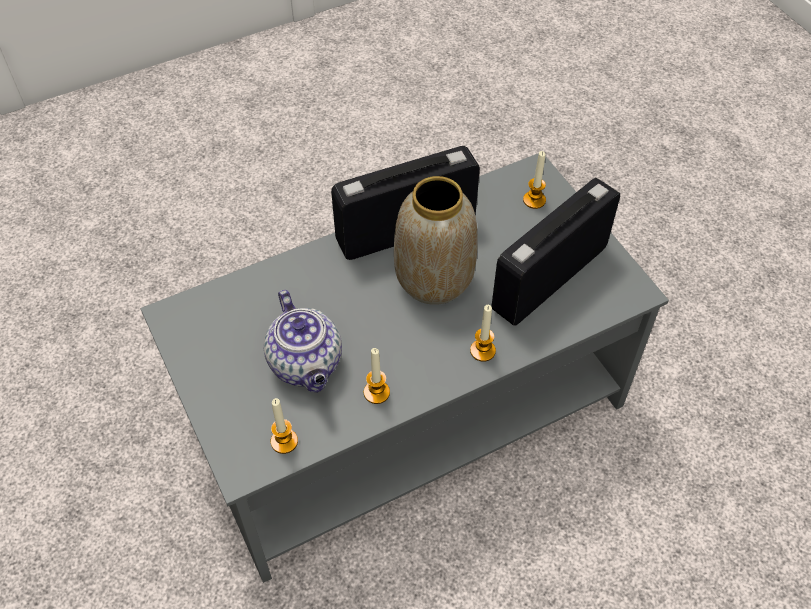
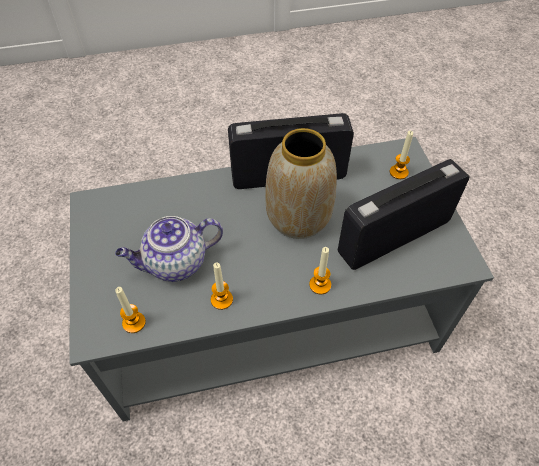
camera: 15 degrees right, 0 degrees up
teapot [264,290,342,392] -> teapot turned 75 degrees clockwise [115,216,223,282]

